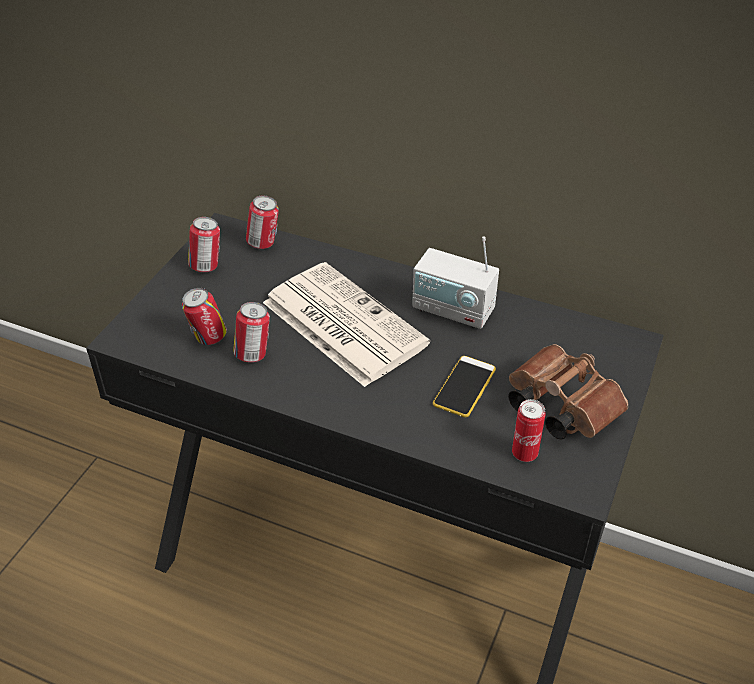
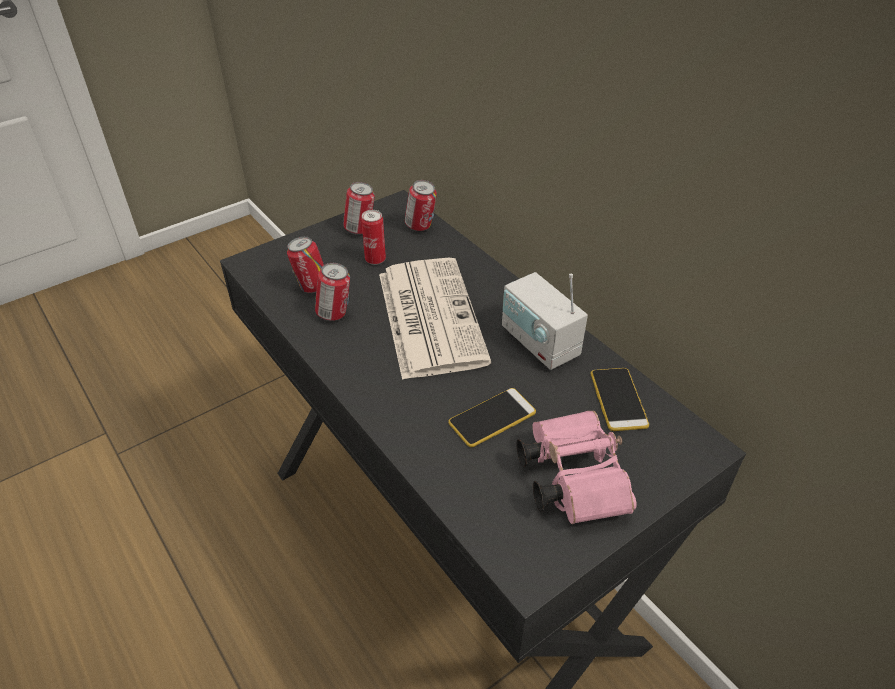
camera: 30 degrees right, 0 degrees up
brown binoculars [508,344,628,440] -> pink binoculars [516,411,637,524]
can [512,399,545,462] -> can moved to [361,210,386,265]
none -> phone [591,368,649,431]

